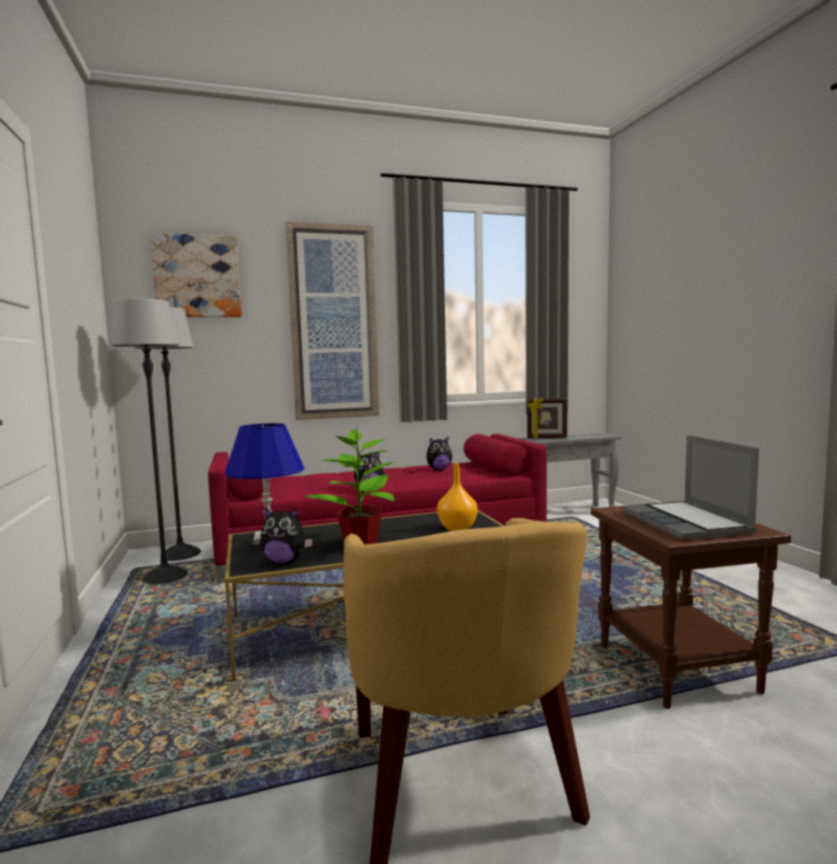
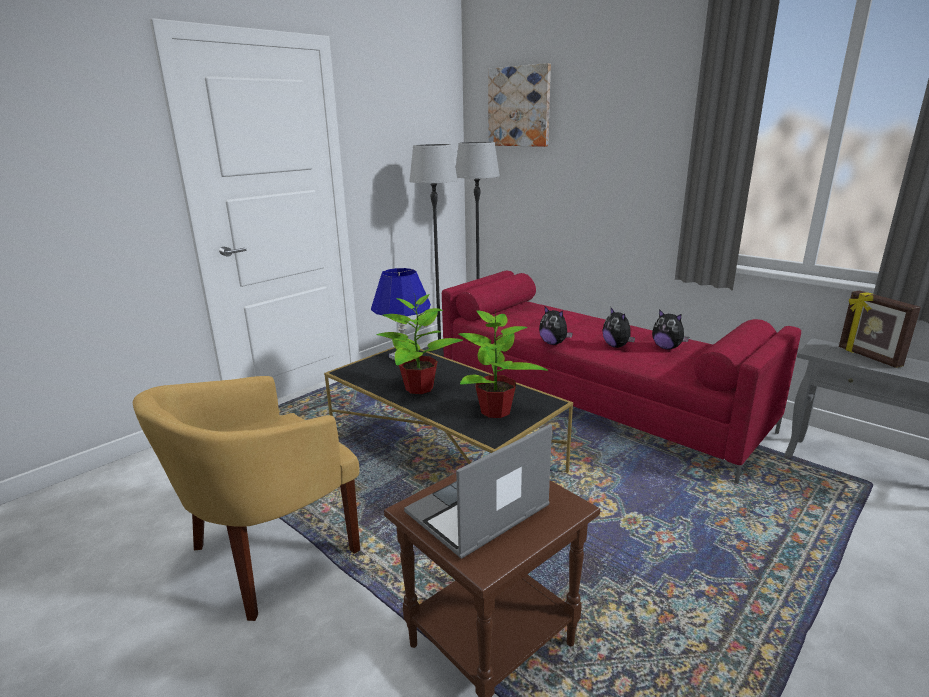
camera: 60 degrees right, 15 degrees up
plush toy [260,507,313,564] -> plush toy moved to [602,308,635,348]
picture [286,222,379,420] -> none
orange vase [437,463,478,531] -> potted plant [459,310,548,418]

